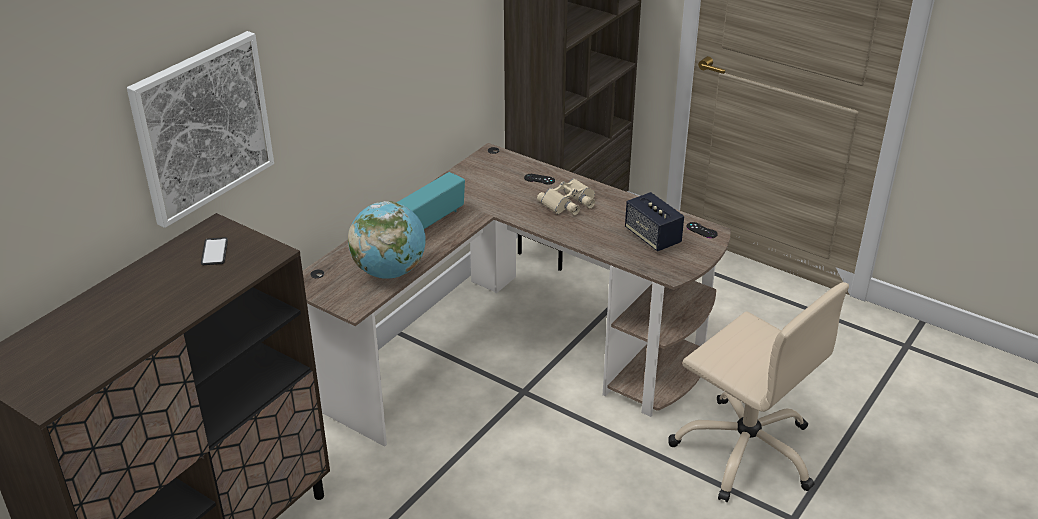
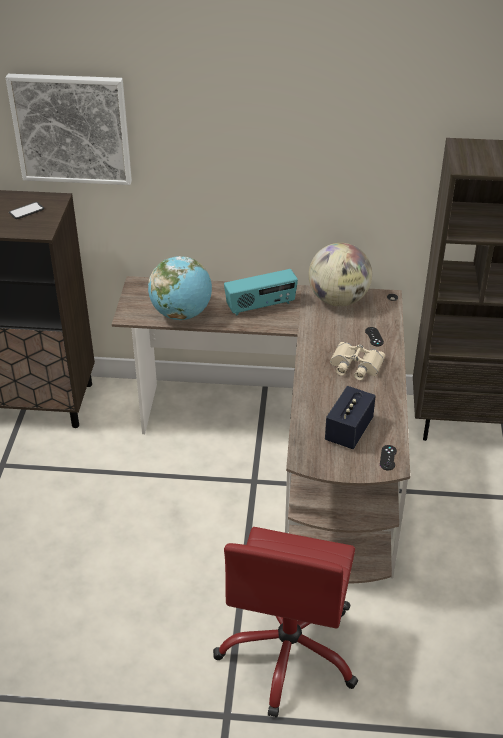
camera: 60 degrees right, 5 degrees up
radio [397,172,465,229] -> radio turned 150 degrees clockwise [224,269,298,315]
beige office chair [668,282,849,502] -> red office chair [213,527,358,718]
none -> globe [309,243,372,306]

